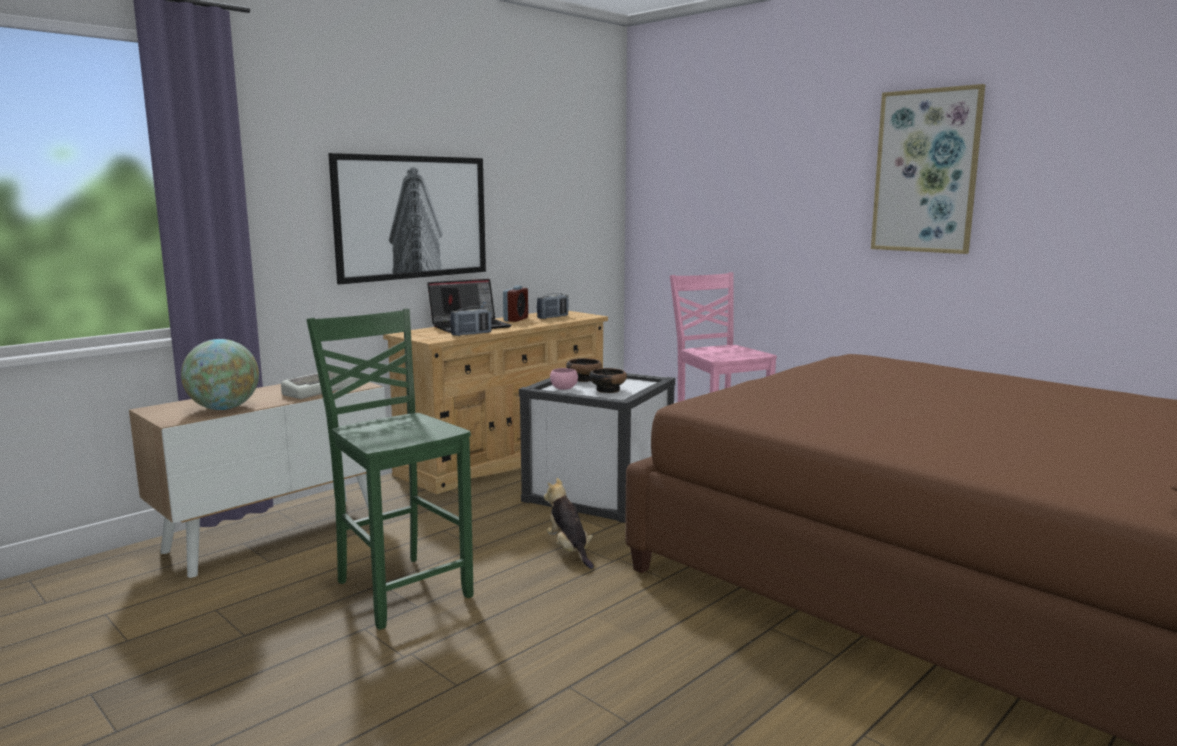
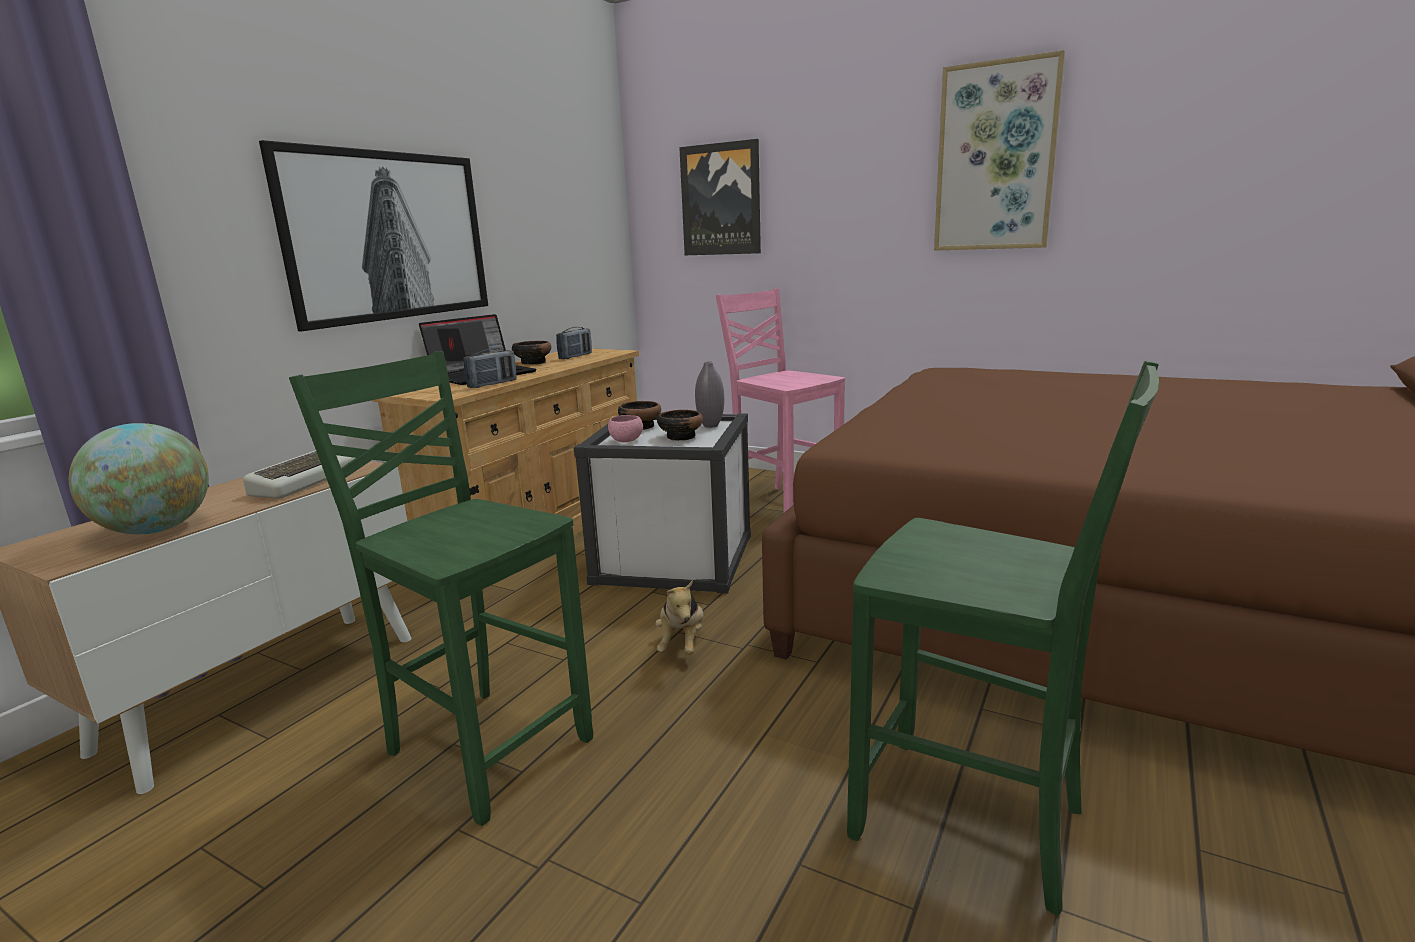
camera: 15 degrees left, 5 degrees up
alarm clock [503,285,528,322] -> bowl [512,341,551,365]
plush toy [544,478,594,569] -> plush toy turned 135 degrees counterclockwise [655,580,704,655]
none -> picture [679,139,761,255]
none -> grey vase [695,361,724,428]
none -> green chair [847,361,1159,916]

